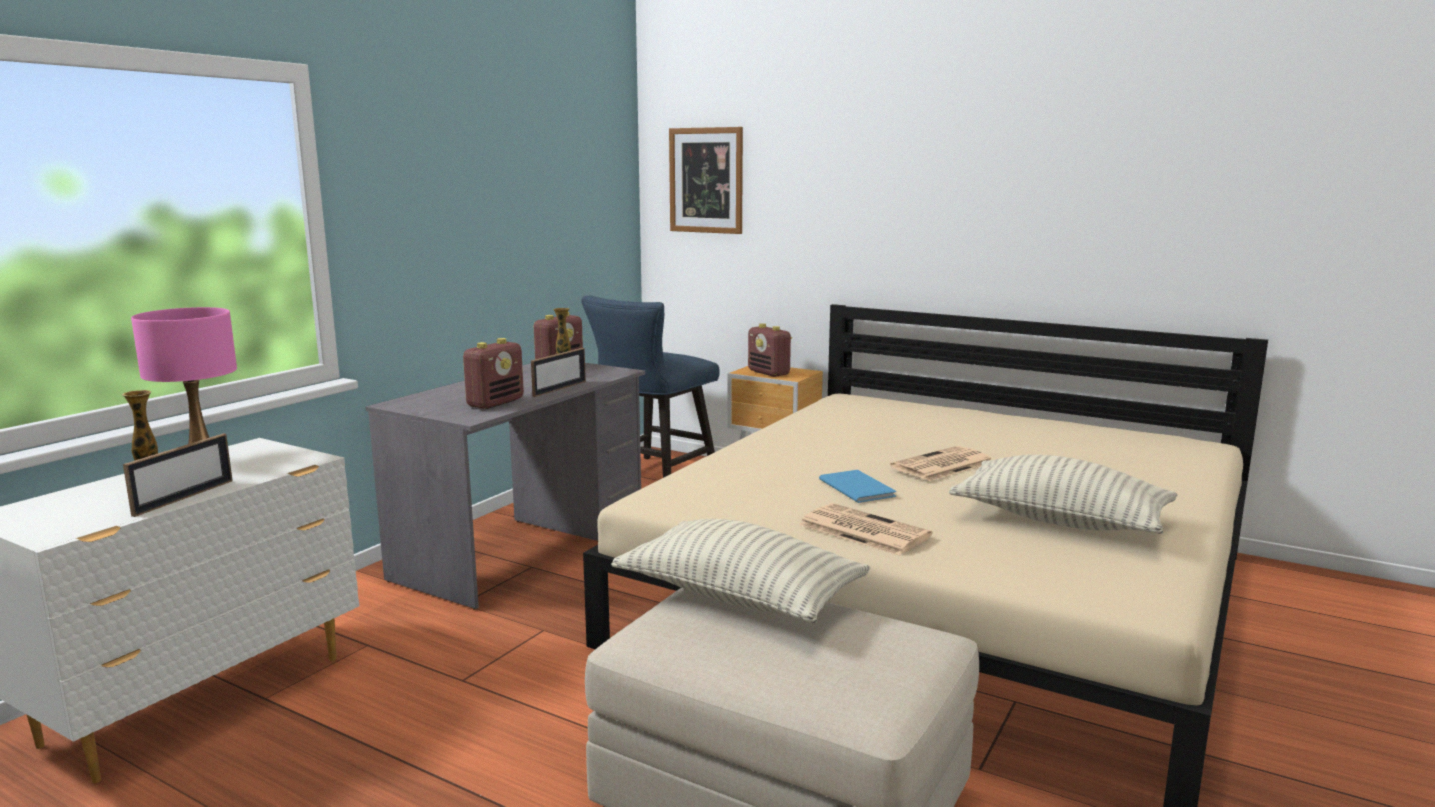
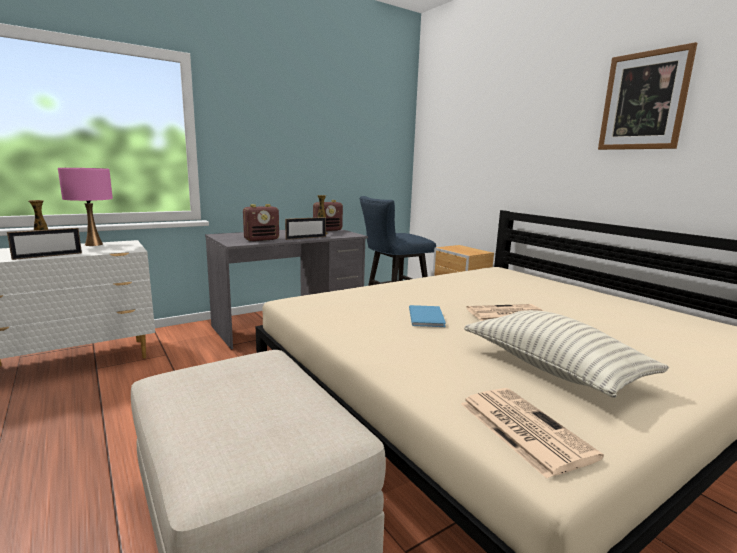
camera: 25 degrees right, 0 degrees up
pillow [611,519,870,623] -> none
picture [669,127,743,234] -> picture moved to [598,42,697,150]
radio [748,323,792,377] -> none
newspaper [799,503,932,555] -> newspaper moved to [461,388,604,478]

